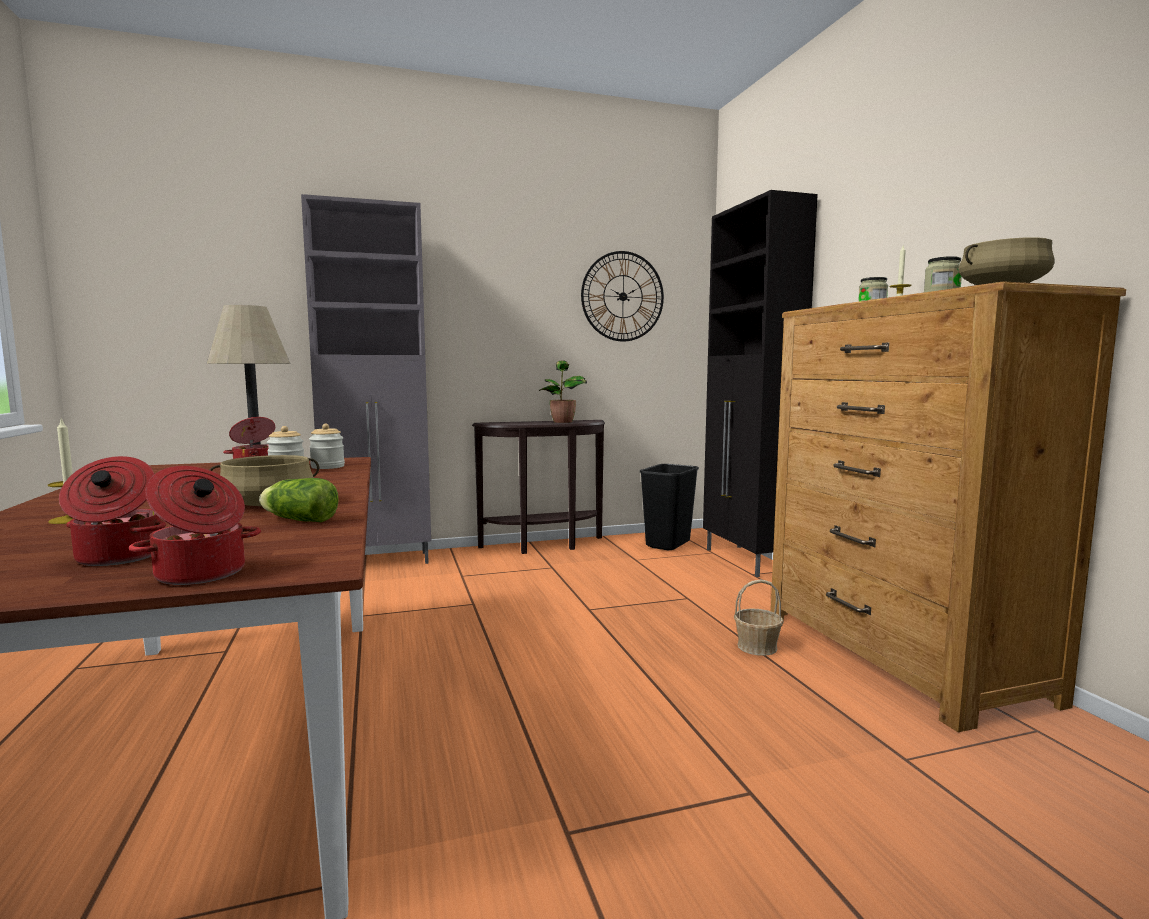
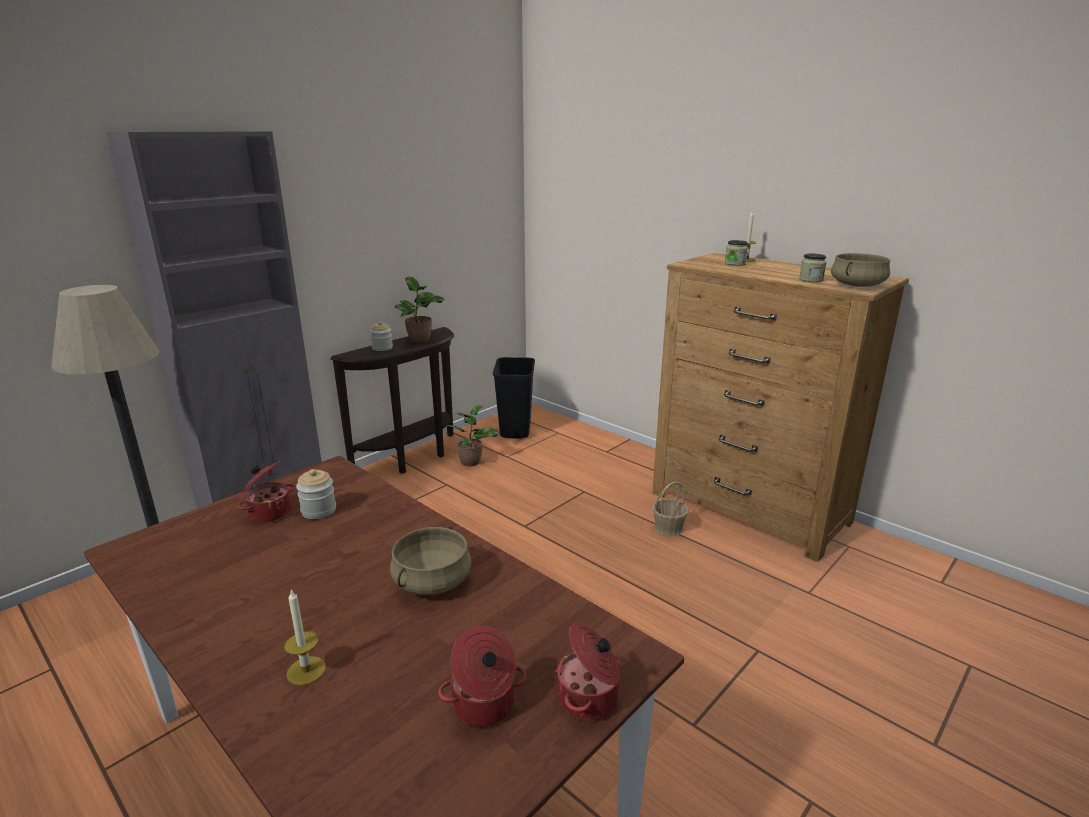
camera: 30 degrees left, 15 degrees up
lettuce [259,478,339,522] -> none
jar [309,424,345,469] -> jar moved to [370,321,393,351]
wall clock [581,251,664,342] -> none
black cabinet [703,190,818,577] -> none
none -> potted plant [442,405,499,466]

